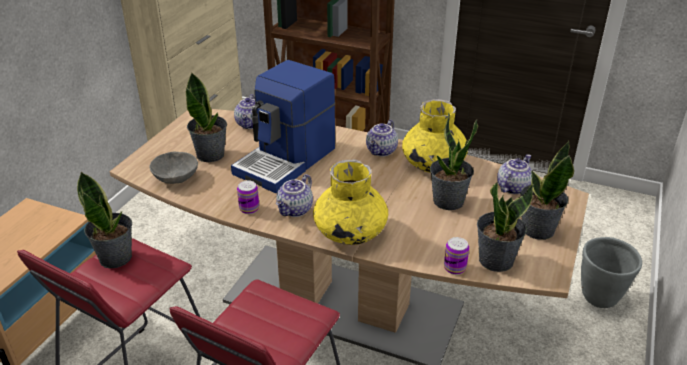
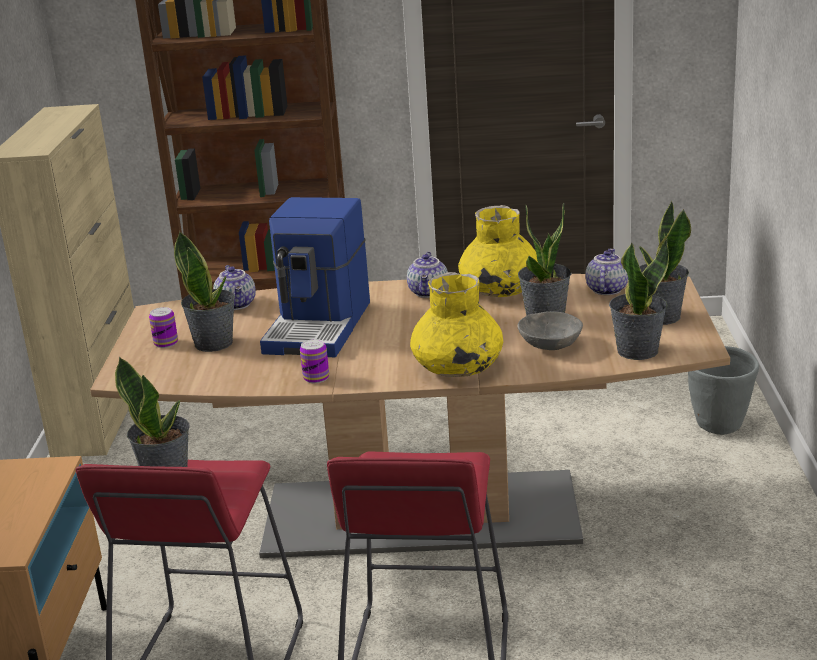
camera: 20 degrees left, 10 degrees down
grey bowl [149,152,198,184] -> grey bowl moved to [517,311,583,350]
teapot [276,174,313,217] -> none
can [444,237,469,275] -> can moved to [149,307,178,348]

